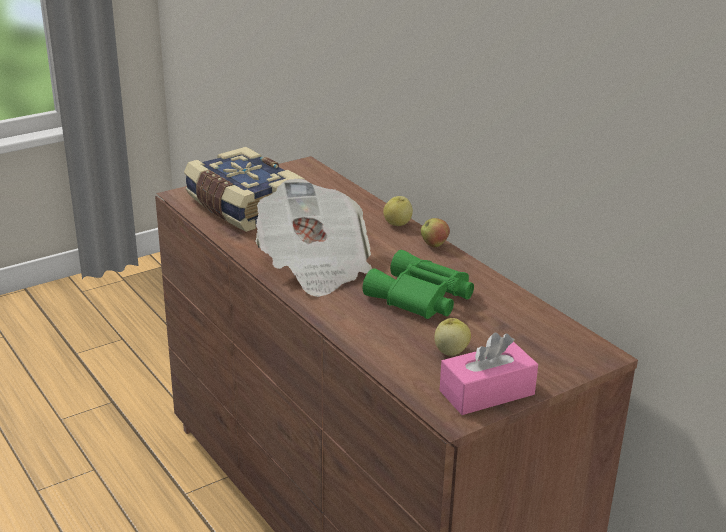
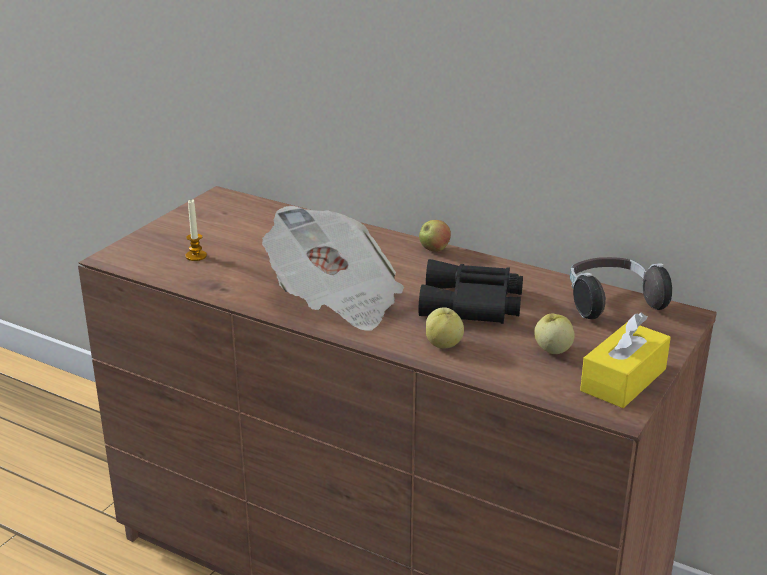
camera: 25 degrees left, 0 degrees up
book [184,147,304,232] -> candle [185,199,207,261]
green binoculars [362,250,474,319] -> black binoculars [419,259,523,324]
apple [383,196,413,226] -> apple moved to [426,307,464,348]
pink tissue box [439,333,538,415] -> yellow tissue box [580,312,671,408]
none -> headphones [570,257,672,319]

